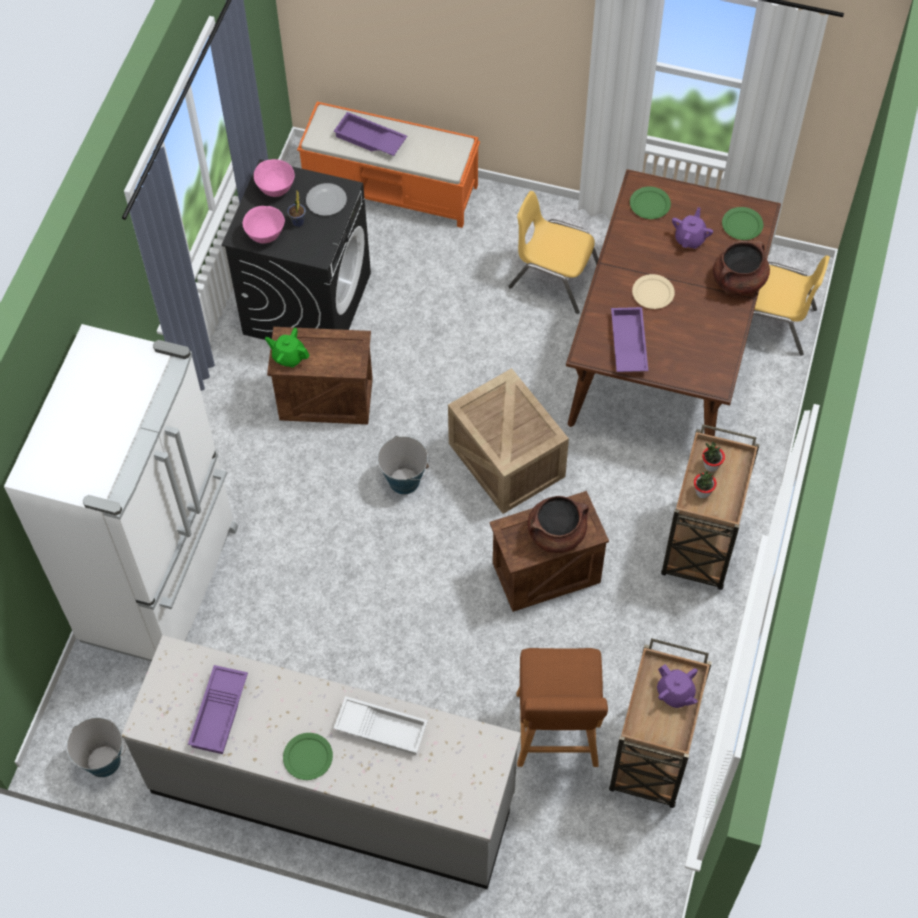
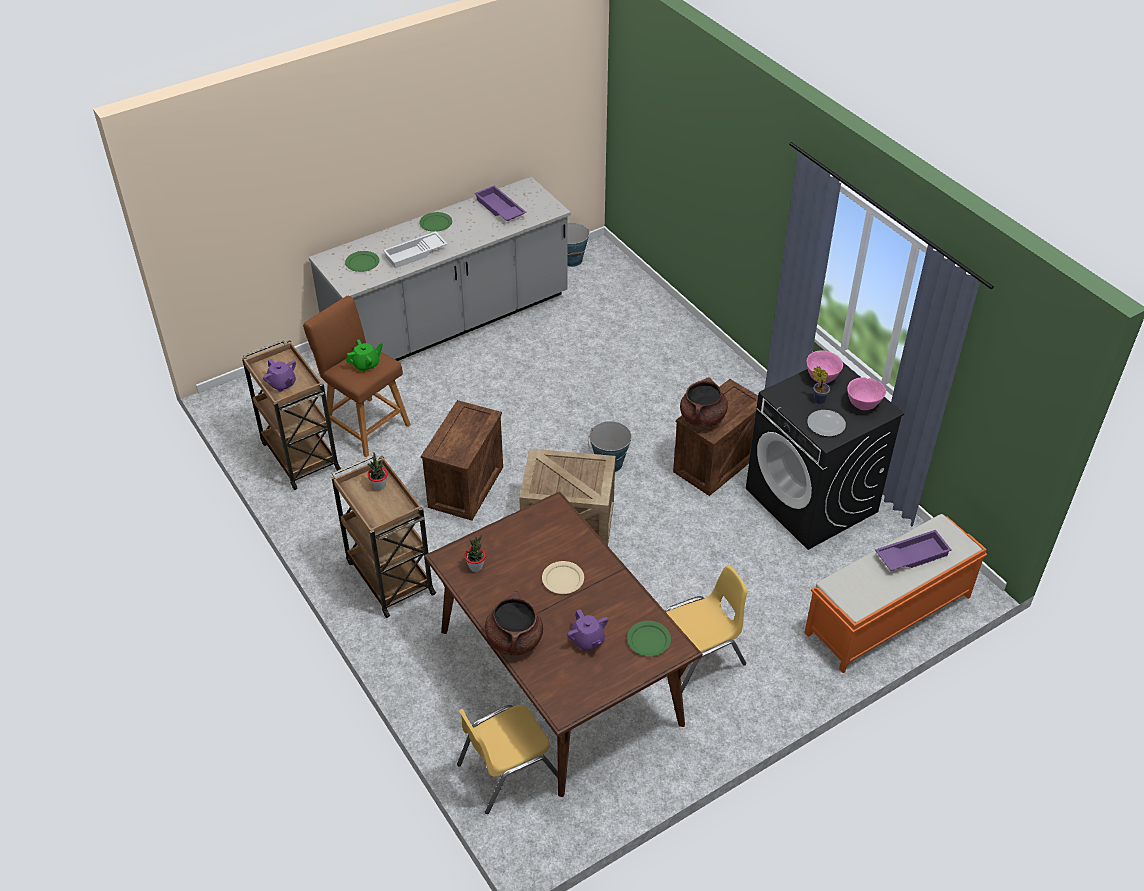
camera: 130 degrees right, 15 degrees down
white fridge [4,324,238,661] -> none
green teapot [265,328,309,368] -> green teapot moved to [346,339,383,372]
brown cooking pot [528,496,589,553] -> brown cooking pot moved to [680,377,728,428]
purple tray [611,307,648,372] -> none
purple teapot [657,664,698,708] -> purple teapot turned 135 degrees counterclockwise [263,359,296,392]
potted plant [702,442,725,472] -> potted plant moved to [464,535,486,572]
green plate [722,207,763,240] -> green plate moved to [345,251,379,272]

